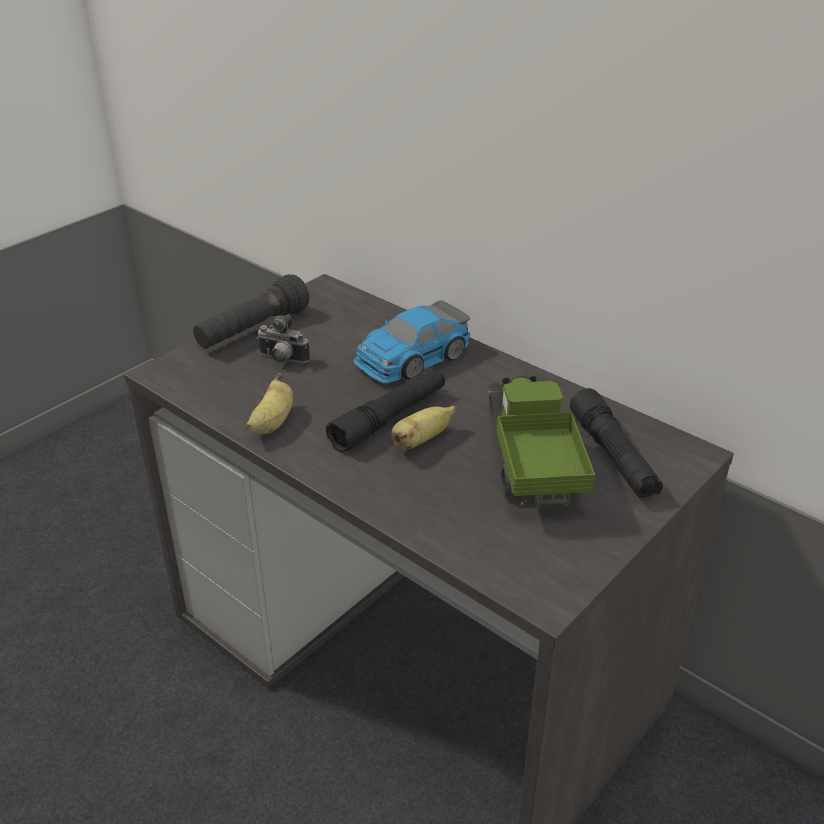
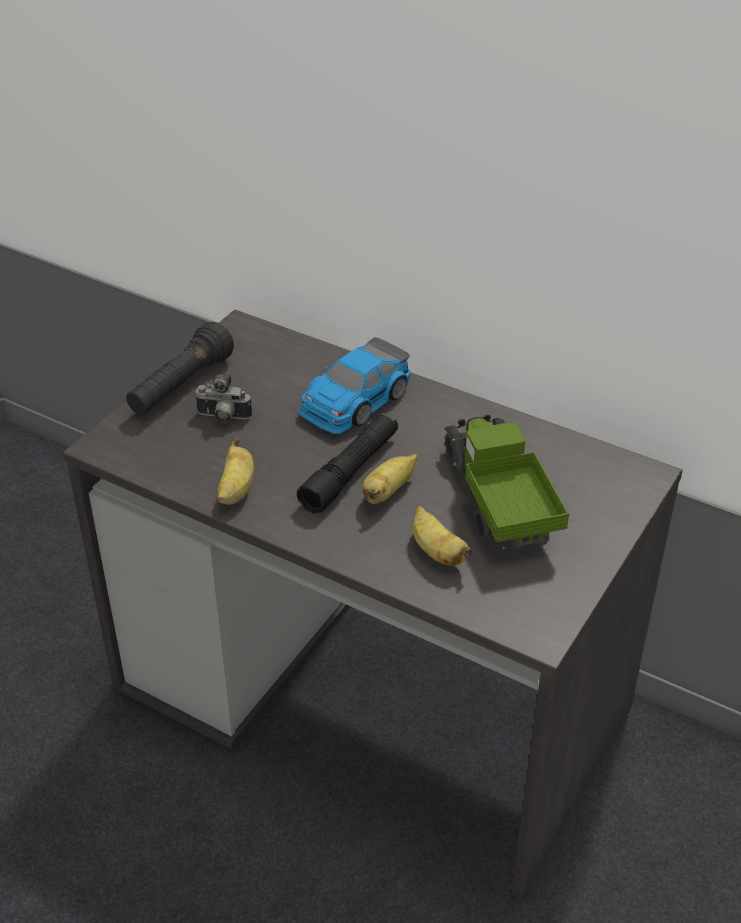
camera: 10 degrees left, 5 degrees up
black flashlight [570,388,663,498] -> none
none -> banana [412,506,472,566]

